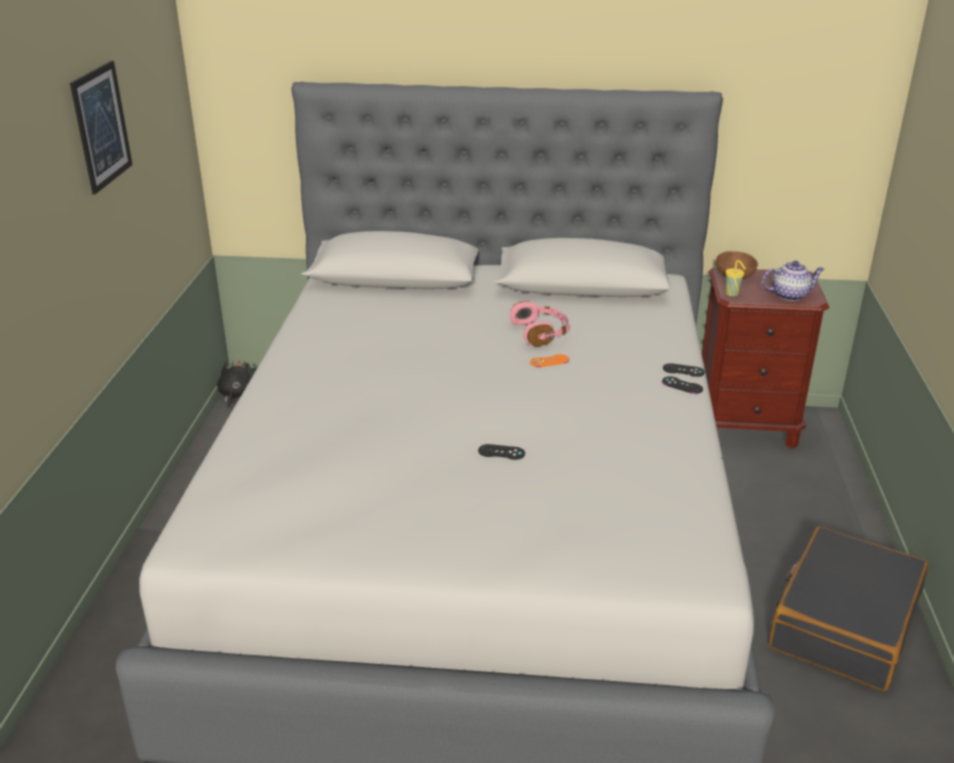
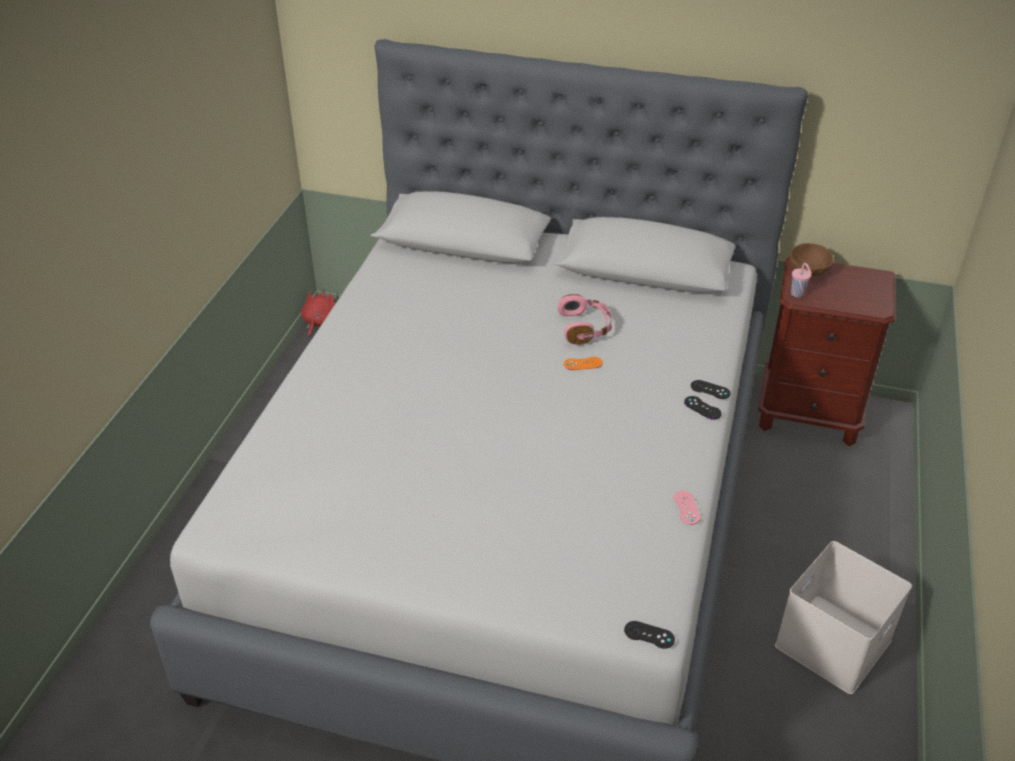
camera: 10 degrees right, 10 degrees up
picture [70,61,133,195] -> none
black plush toy [217,360,253,408] -> red plush toy [301,289,335,337]
black game controller [478,444,525,460] -> black game controller moved to [624,621,675,649]
yellow cup [725,260,746,297] -> pink cup [791,263,812,297]
teapot [762,261,824,301] -> none
black suitcase [769,526,928,691] -> white storage box [775,541,912,694]
none -> pink game controller [674,491,700,525]

